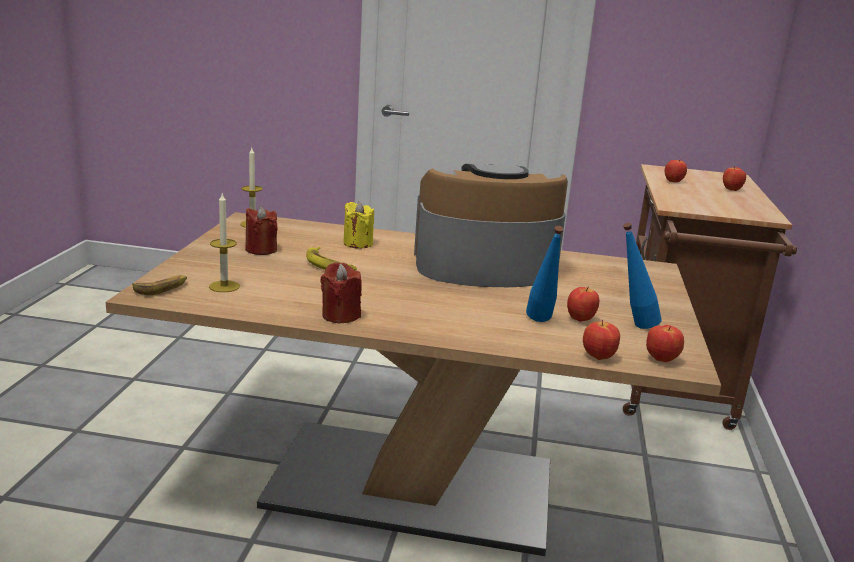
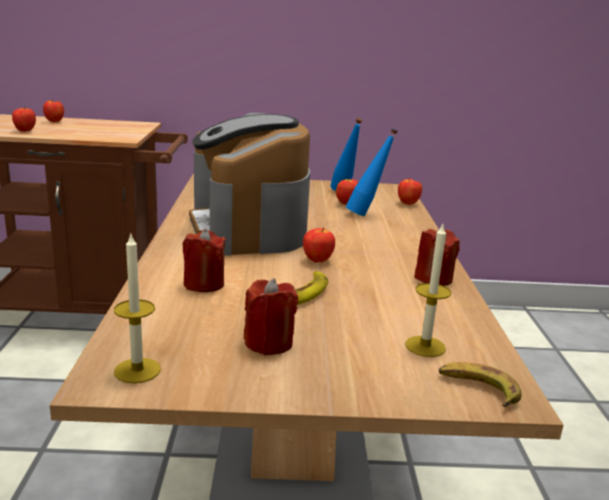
camera: 100 degrees left, 0 degrees up
yellow candle [343,202,374,248] -> red candle [183,229,226,292]
apple [646,325,684,362] -> apple moved to [303,228,335,263]

